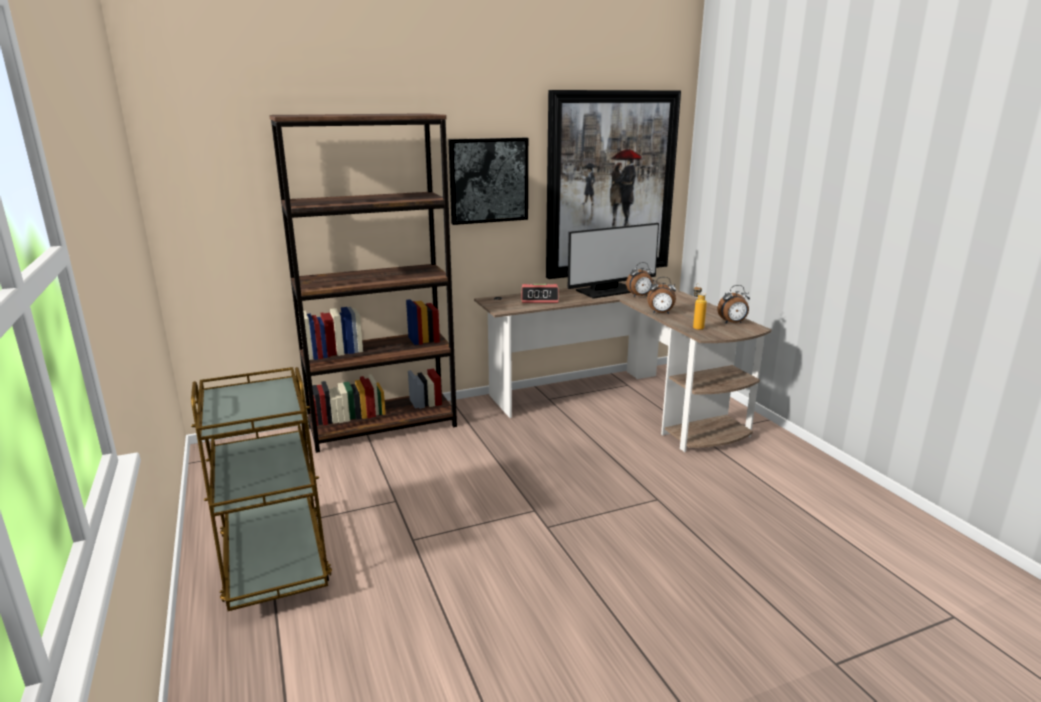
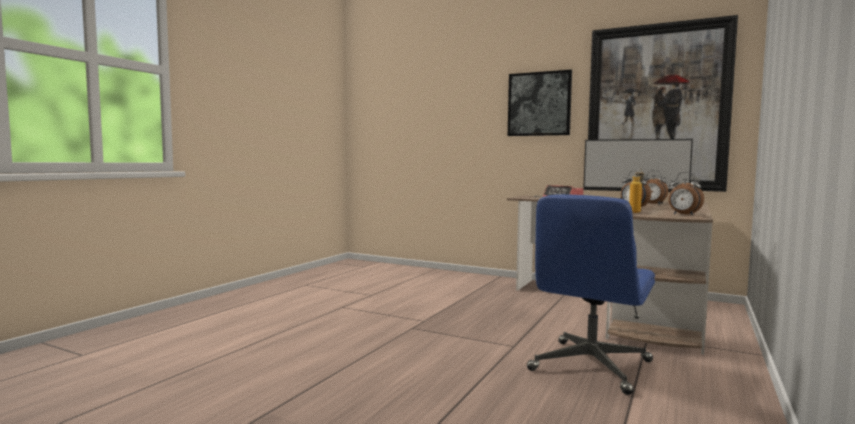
camera: 50 degrees right, 15 degrees down
brown cart [191,367,332,611] -> none
brown bookcase [269,113,457,453] -> none
none -> blue office chair [527,194,655,395]

